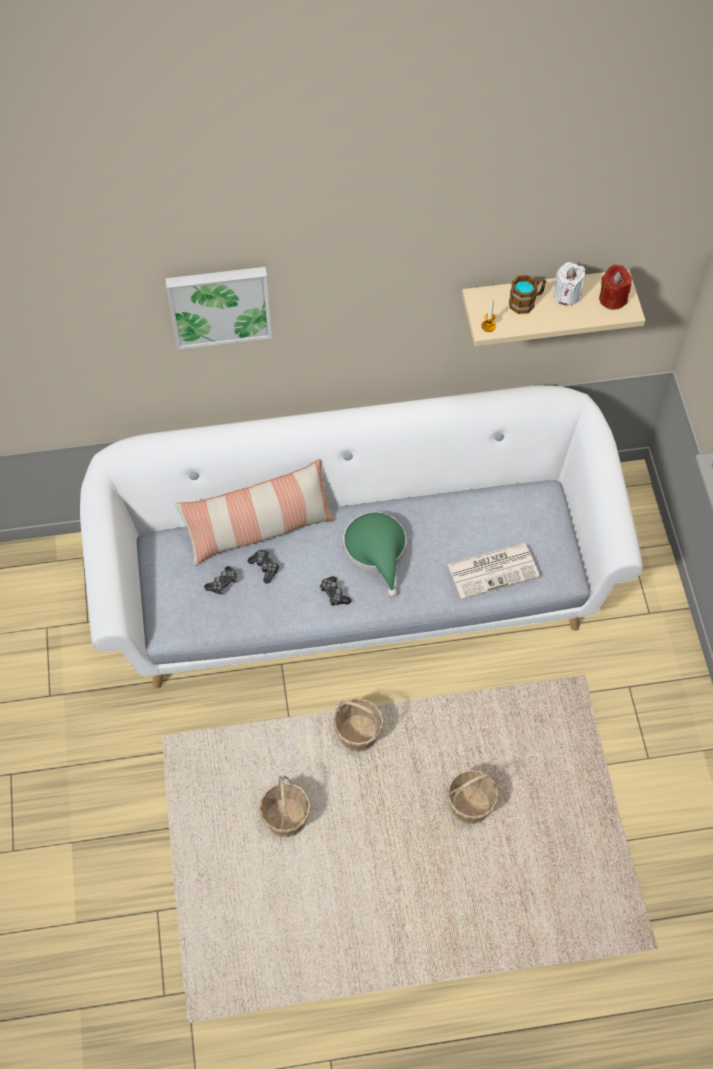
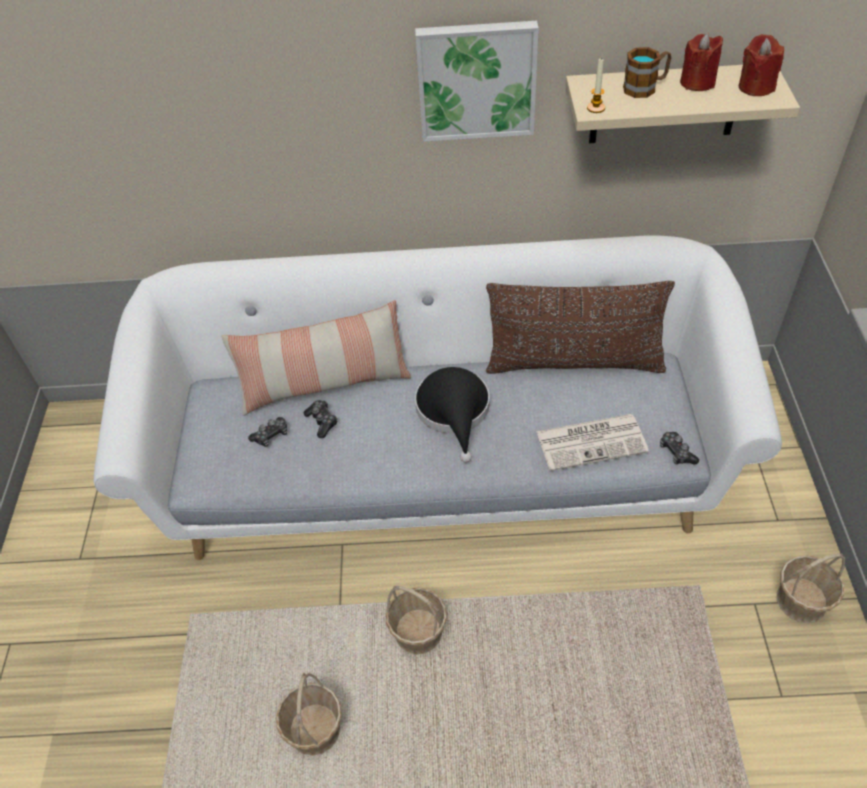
camera: 10 degrees right, 10 degrees down
picture [166,267,272,350] -> picture moved to [415,21,539,142]
game controller [319,576,351,606] -> game controller moved to [660,432,699,465]
green hat [343,512,406,597] -> black hat [415,367,490,463]
basket [447,770,498,824] -> basket moved to [777,553,845,623]
white candle [554,262,585,305] -> red candle [680,33,723,91]
none -> brown pillow [486,281,675,374]

